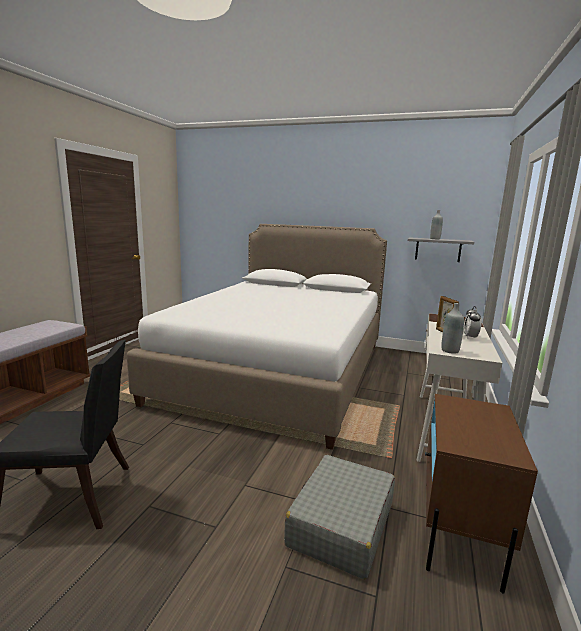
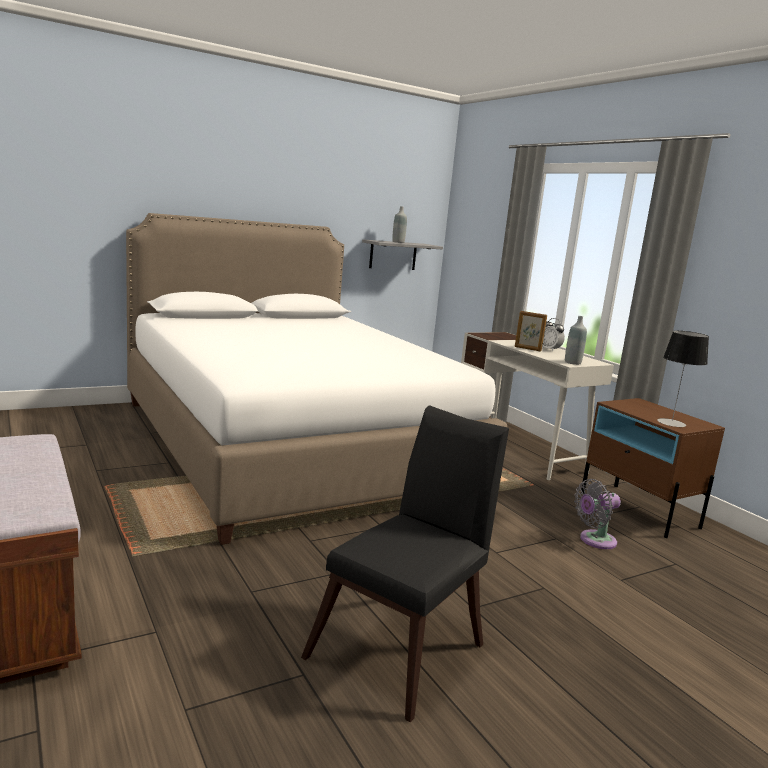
camera: 50 degrees left, 0 degrees up
grey suitcase [284,455,395,579] -> grey fan [574,479,621,549]
none -> table lamp [657,330,709,427]

